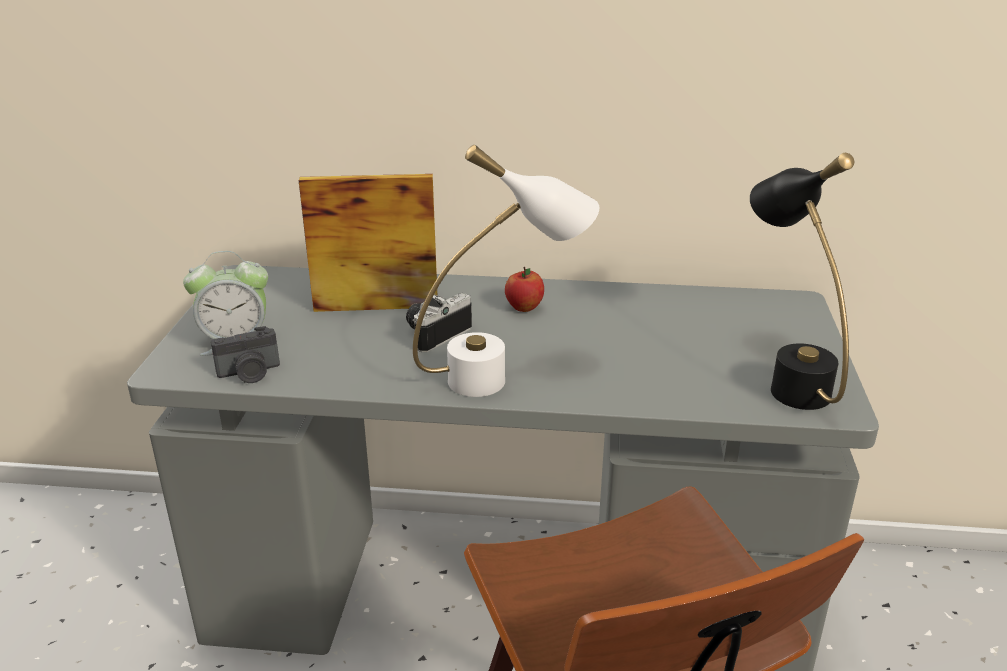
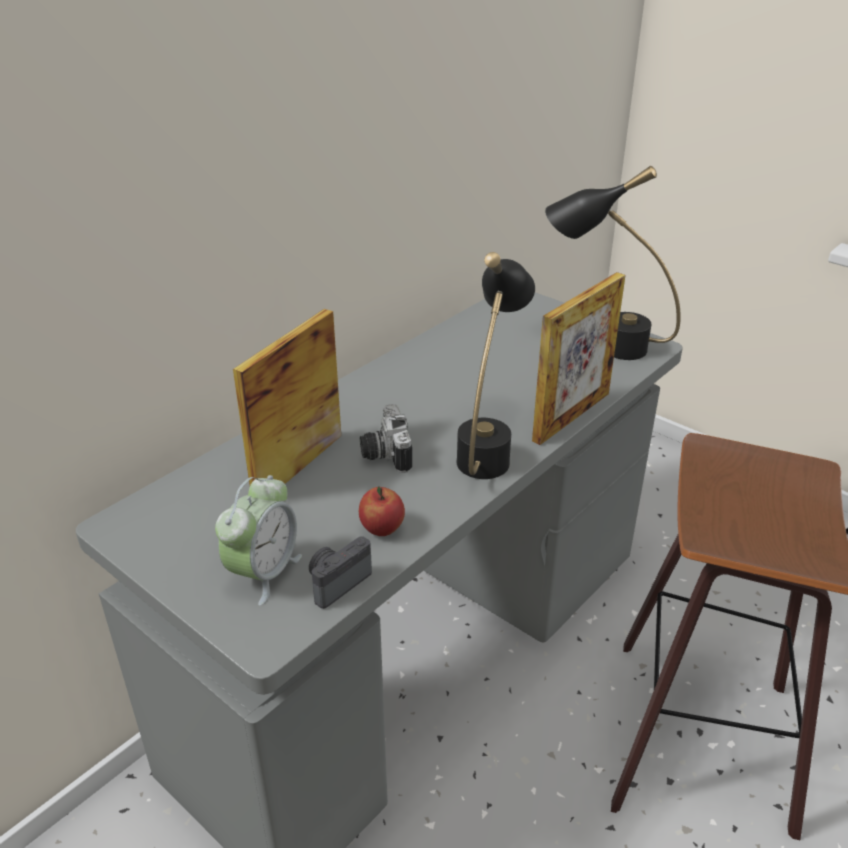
camera: 55 degrees left, 5 degrees up
camera [211,326,280,383] -> camera turned 150 degrees counterclockwise [309,536,372,609]
white table lamp [413,145,599,397] -> black table lamp [456,252,535,479]
apple [505,267,544,312] -> apple moved to [359,486,405,536]
none -> picture frame [532,272,626,445]

